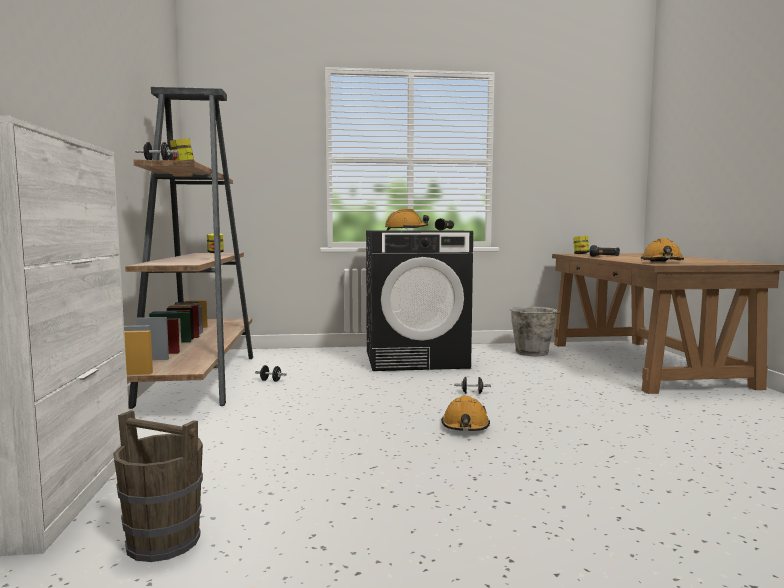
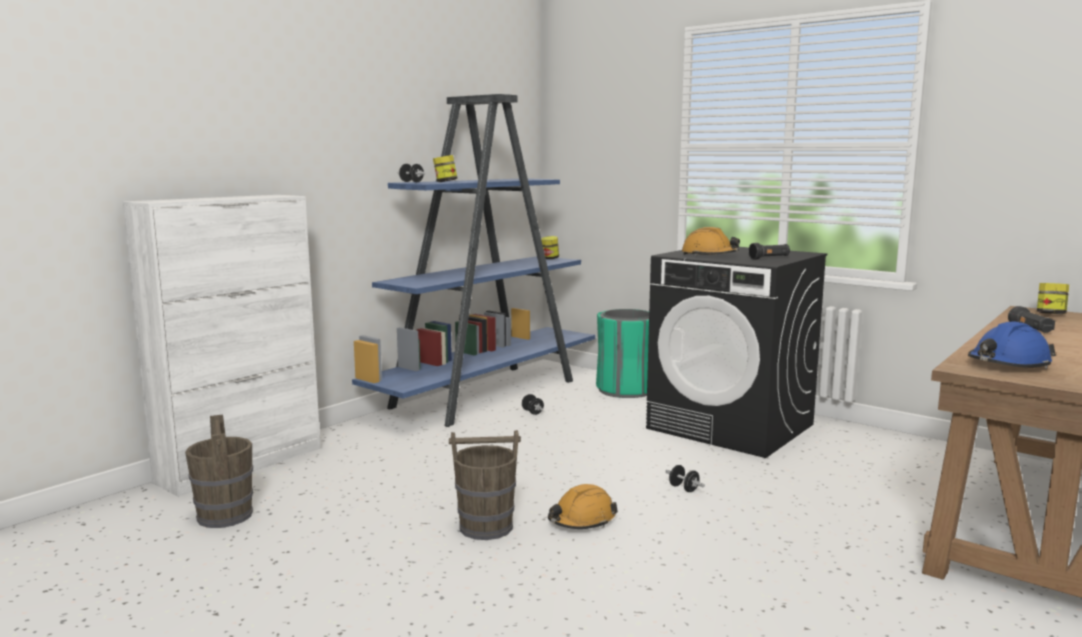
camera: 45 degrees right, 5 degrees up
brown bookcase [124,87,253,409] -> blue bookcase [352,94,595,427]
grey bucket [510,306,561,356] -> none
orange hard hat [641,238,684,262] -> blue hard hat [968,321,1056,369]
none -> brown bucket [449,430,521,540]
none -> green trash can [596,309,649,398]

